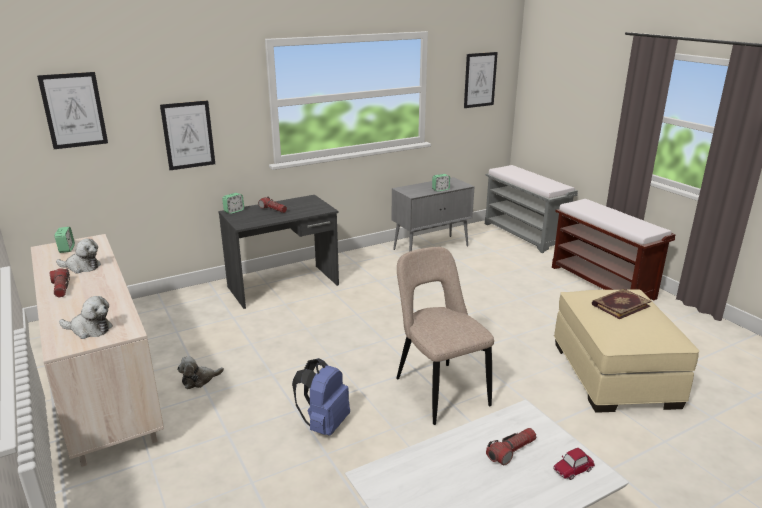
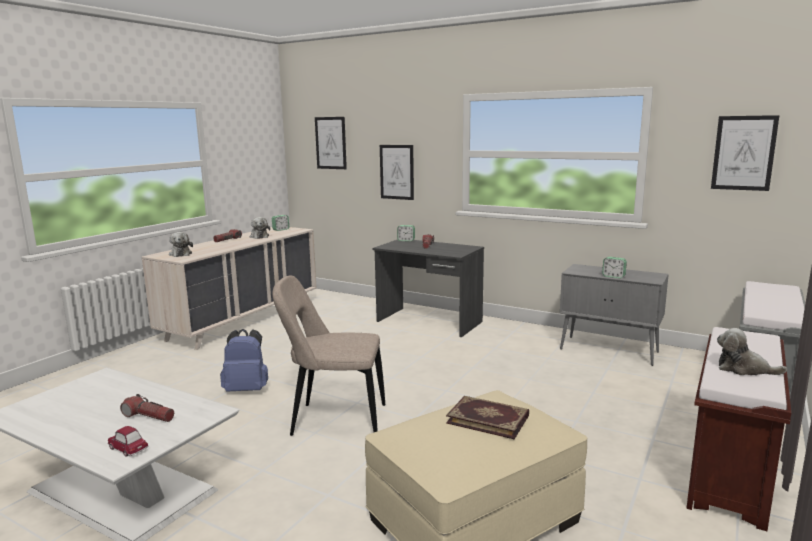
camera: 60 degrees right, 10 degrees down
plush toy [177,356,224,389] -> plush toy moved to [717,328,787,375]
beige chair [396,247,494,425] -> beige chair turned 120 degrees counterclockwise [272,275,385,436]

